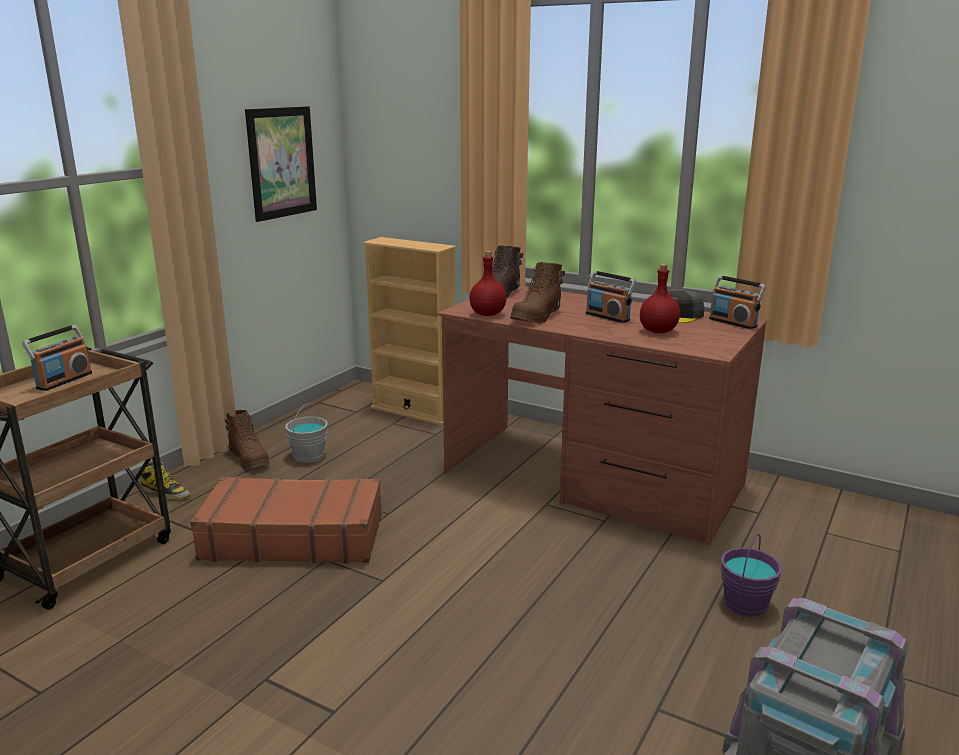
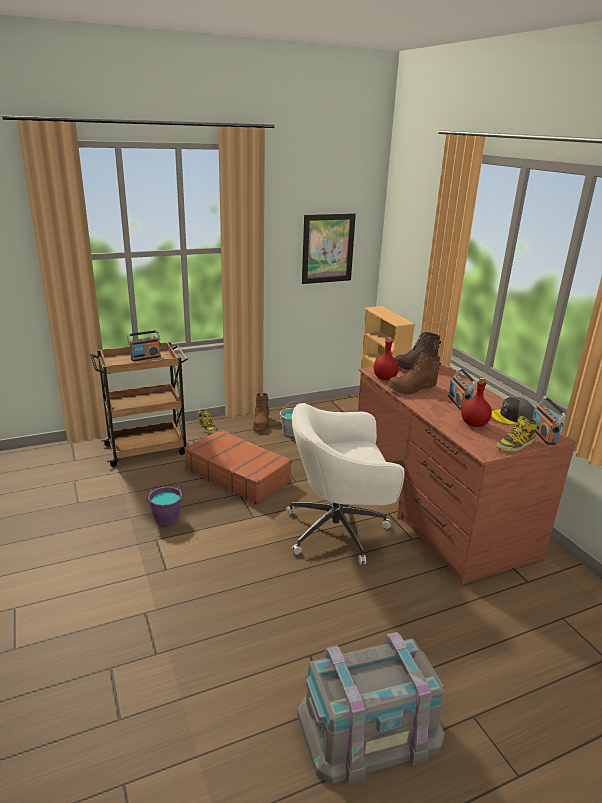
camera: 35 degrees right, 5 degrees up
purple bucket [721,534,782,617] -> purple bucket moved to [147,481,183,526]
none -> white office chair [286,403,405,564]
none -> boot [496,416,537,452]

